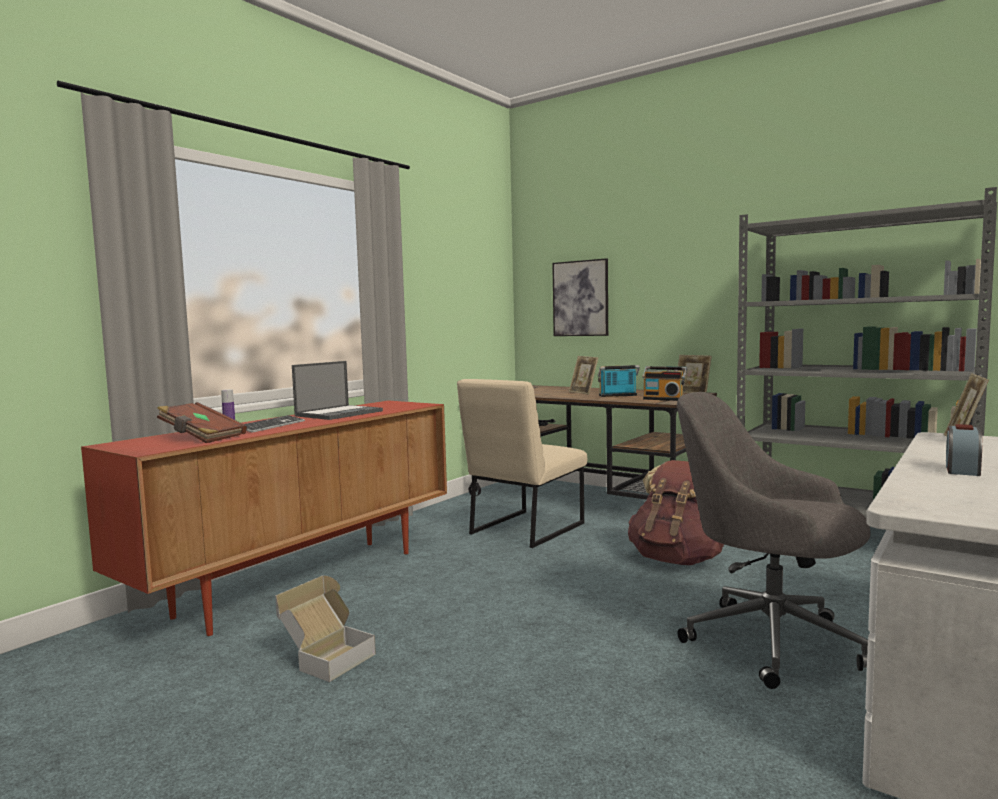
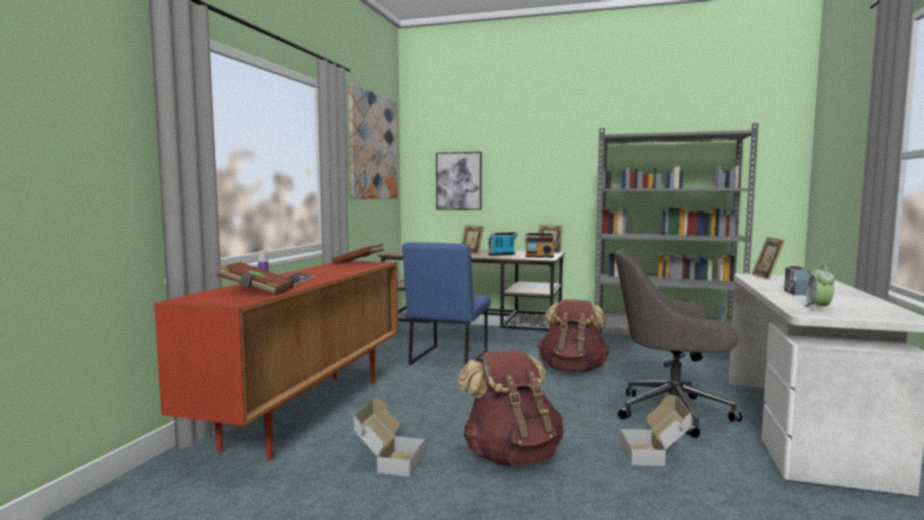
camera: 20 degrees left, 0 degrees up
laptop [292,361,383,420] -> none
beige chair [457,379,587,548] -> blue chair [402,242,491,366]
none -> brown book [331,244,384,264]
none -> picture [348,84,398,199]
none -> brown backpack [457,349,564,466]
none -> cardboard box [620,395,691,466]
none -> alarm clock [805,265,835,311]

